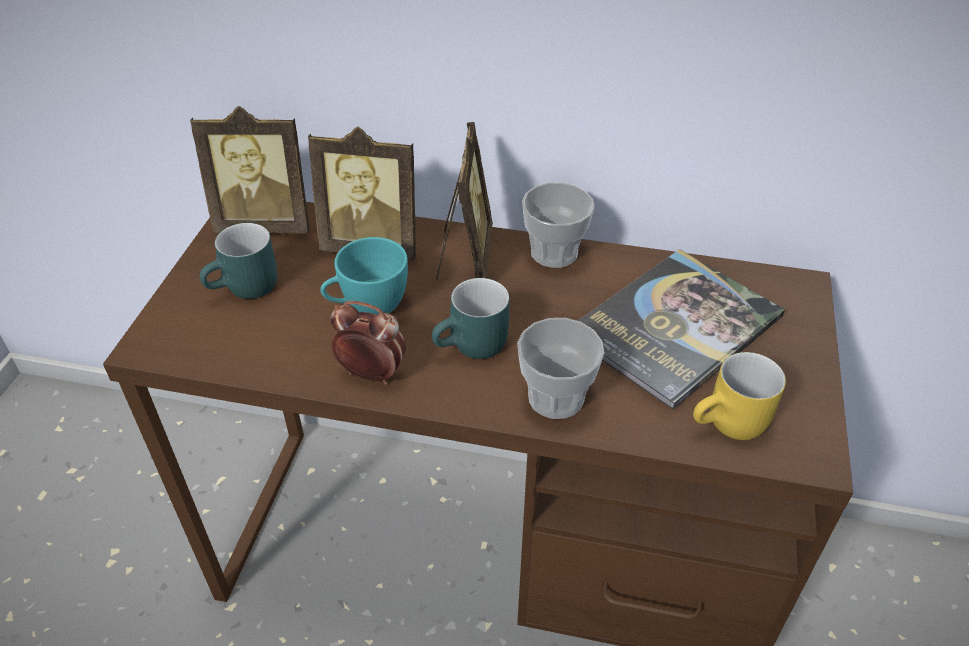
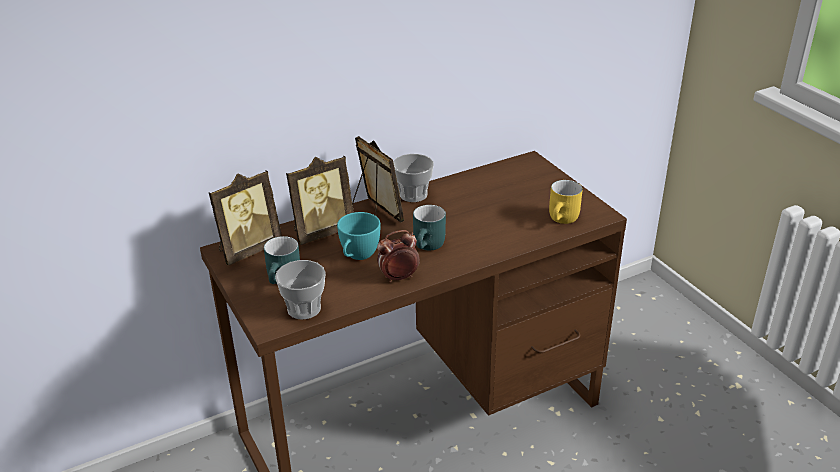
camera: 40 degrees left, 10 degrees down
cup [517,318,604,419] -> cup moved to [275,260,326,319]
book [578,249,785,410] -> none

